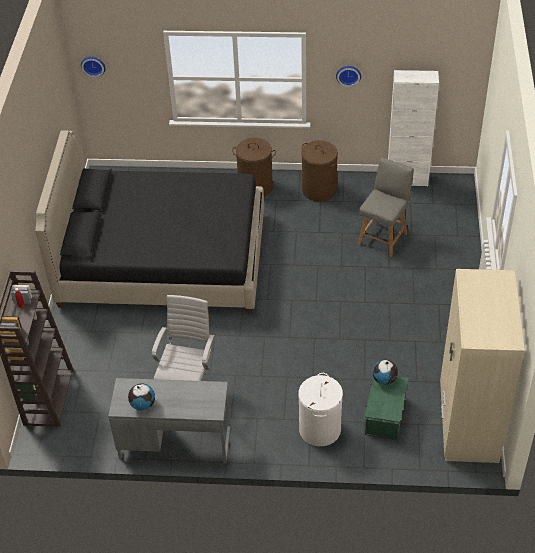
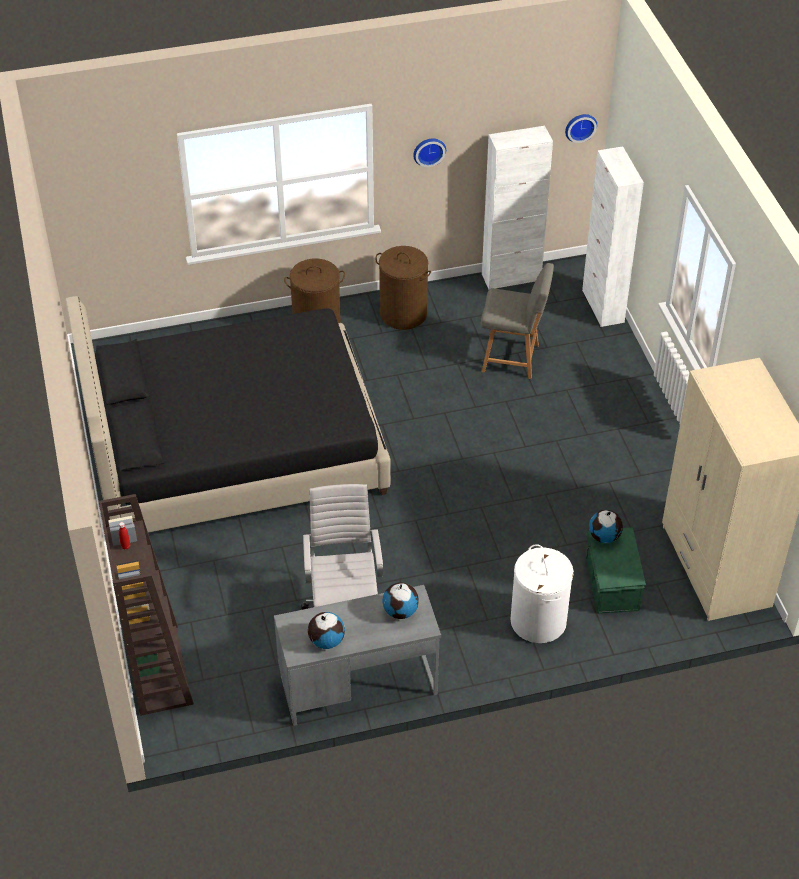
camera: 20 degrees left, 0 degrees up
wall clock [81,57,106,77] -> wall clock moved to [565,114,597,143]
grey chair [358,158,414,257] -> grey chair turned 90 degrees clockwise [481,263,554,379]
none -> globe [382,583,419,619]
none -> white cabinet [582,146,644,327]

